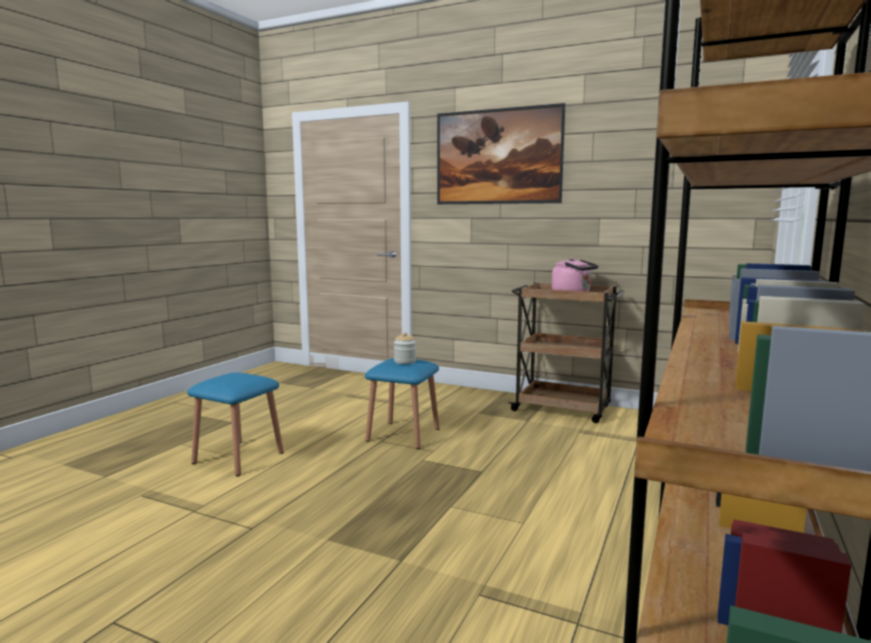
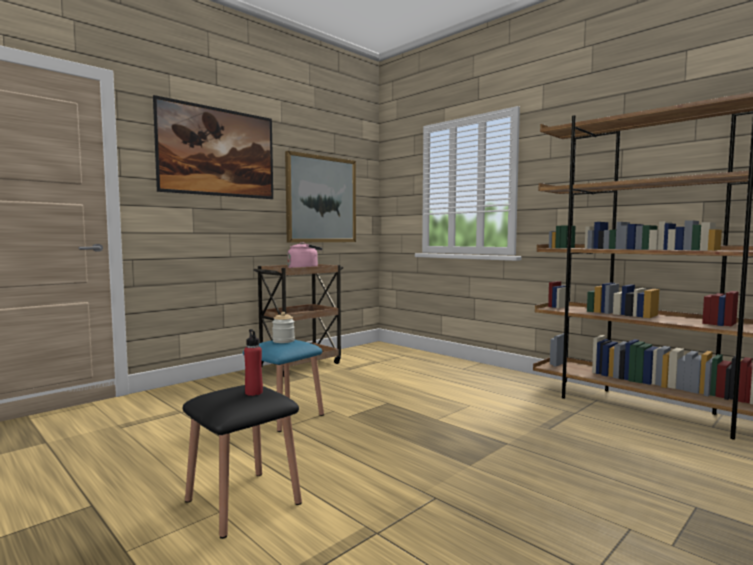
camera: 70 degrees left, 5 degrees down
blue stool [187,372,284,476] -> black stool [183,385,302,539]
none -> red bottle [244,329,263,396]
none -> picture [285,151,356,243]

